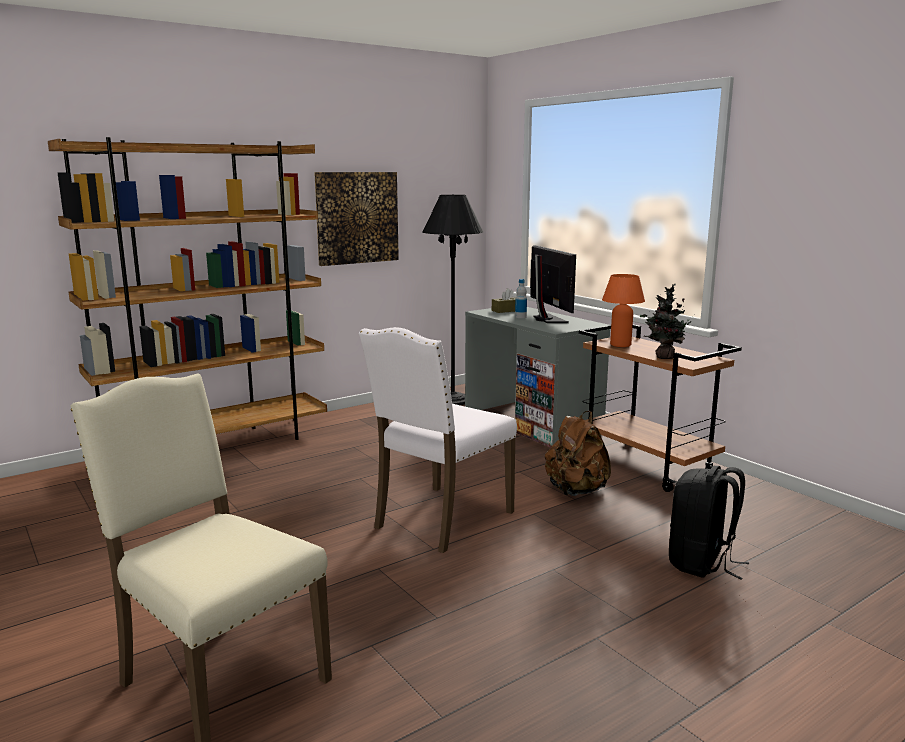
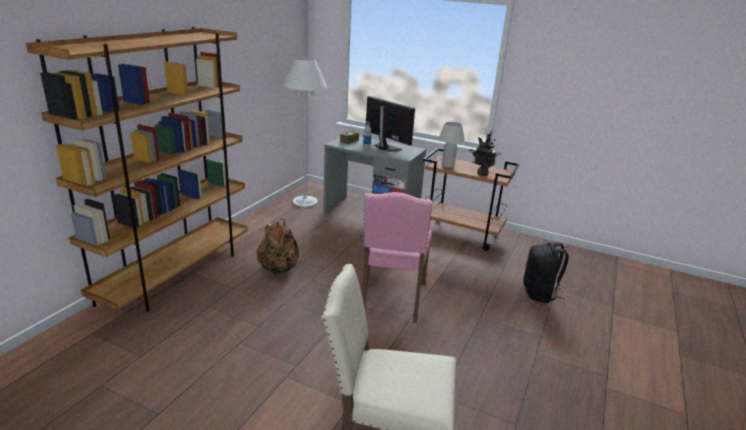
camera: 30 degrees left, 10 degrees up
picture [314,172,399,266] -> none
white chair [359,327,517,553] -> pink chair [362,192,432,323]
black floor lamp [423,195,483,405] -> white floor lamp [283,57,327,207]
brown backpack [545,411,611,496] -> brown backpack moved to [256,219,299,275]
orange table lamp [602,274,645,347] -> white table lamp [439,122,465,168]

